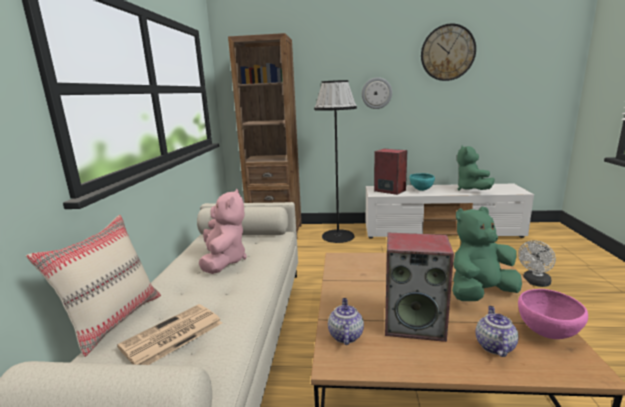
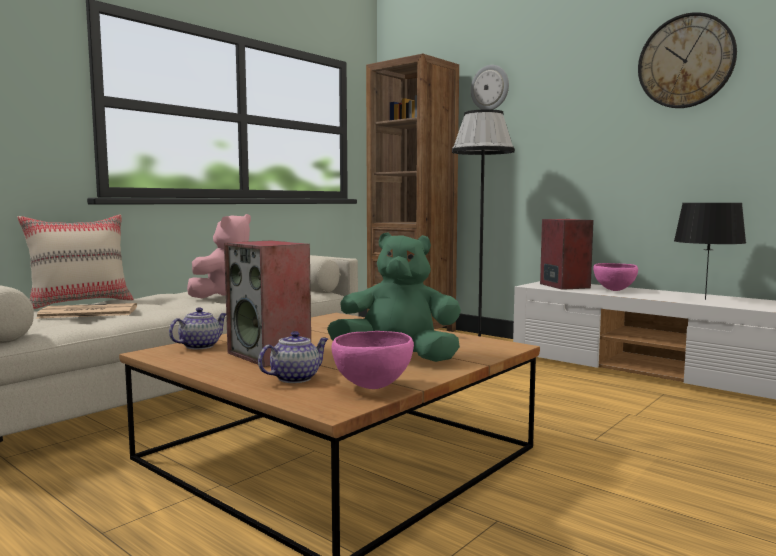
camera: 35 degrees right, 10 degrees down
wall clock [362,77,392,109] -> wall clock moved to [471,65,509,110]
turquoise bowl [409,173,435,191] -> pink bowl [593,263,638,291]
green plush toy [457,146,495,191] -> black table lamp [674,203,746,300]
white fan [518,240,556,287] -> none

